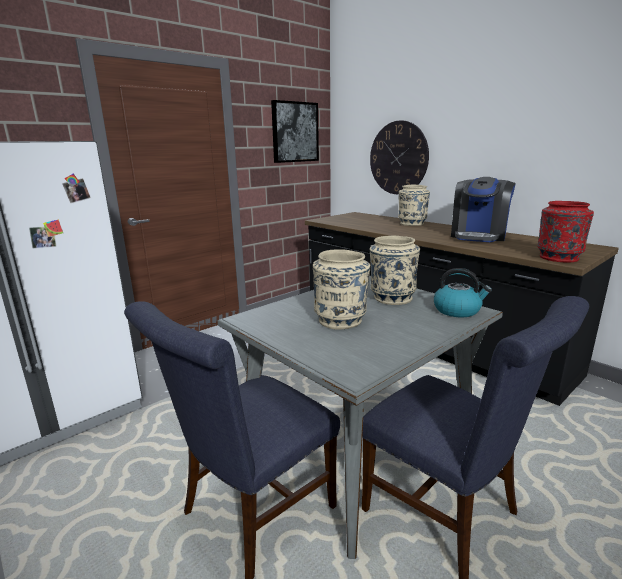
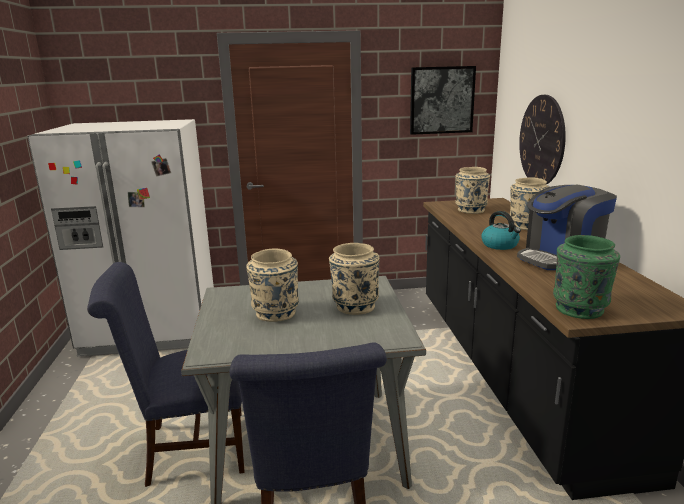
camera: 35 degrees right, 0 degrees up
kettle [434,268,492,317] -> kettle moved to [481,211,521,250]
red vase [537,201,594,263] -> green vase [553,235,620,319]
none -> beige vase [455,167,490,214]

